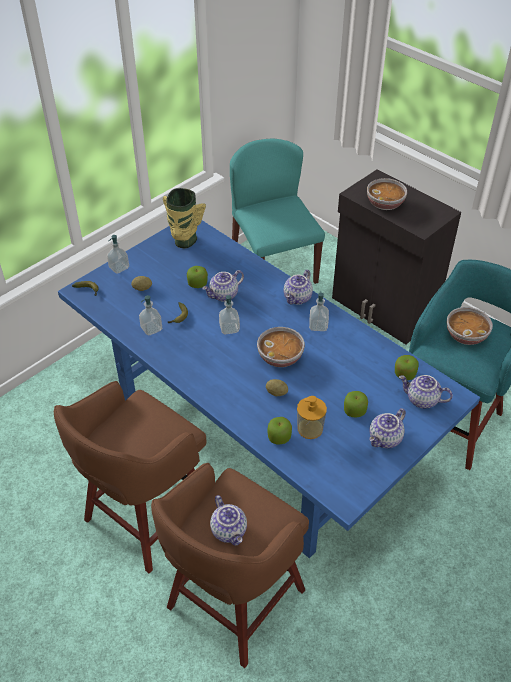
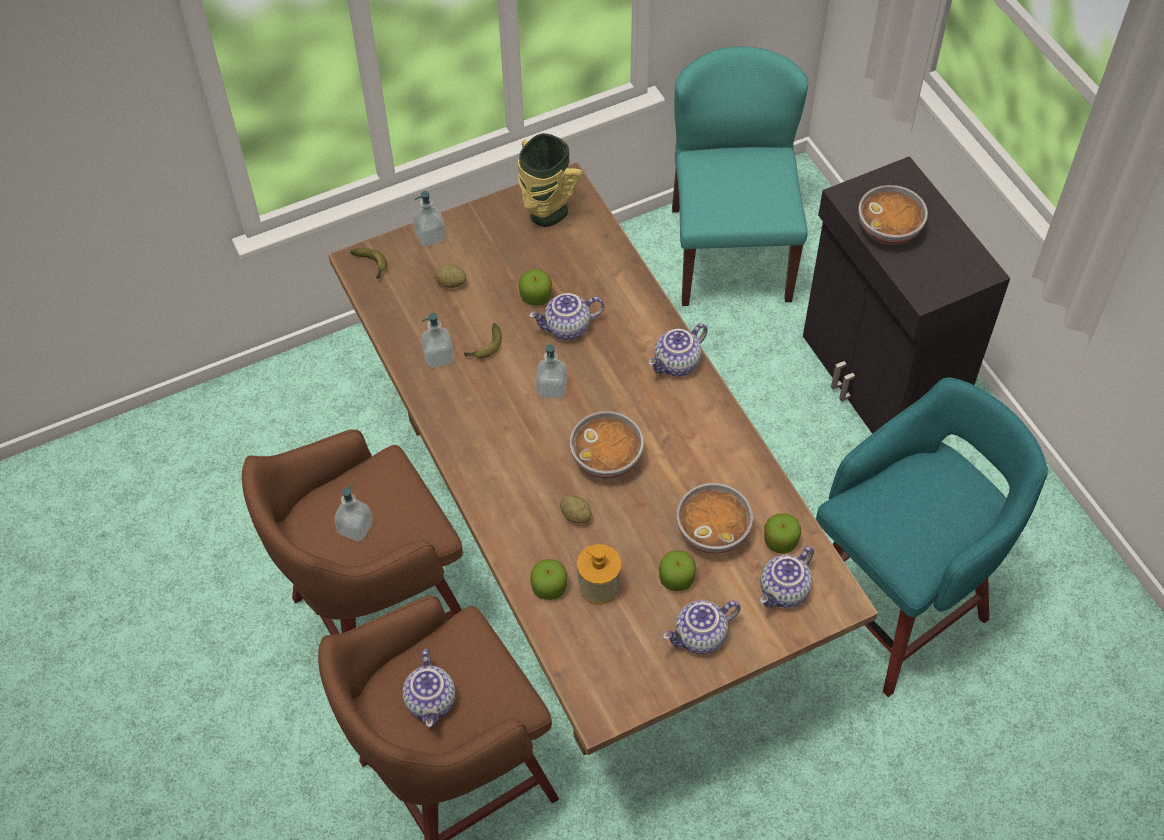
camera: 20 degrees right, 10 degrees up
blue dining table [58,220,480,558] -> brown dining table [328,162,878,755]
soap dispenser [309,291,329,331] -> soap dispenser moved to [334,484,373,541]
teapot [399,375,453,409] -> teapot turned 90 degrees counterclockwise [760,546,814,608]
bowl [447,307,493,345] -> bowl moved to [676,483,753,554]

